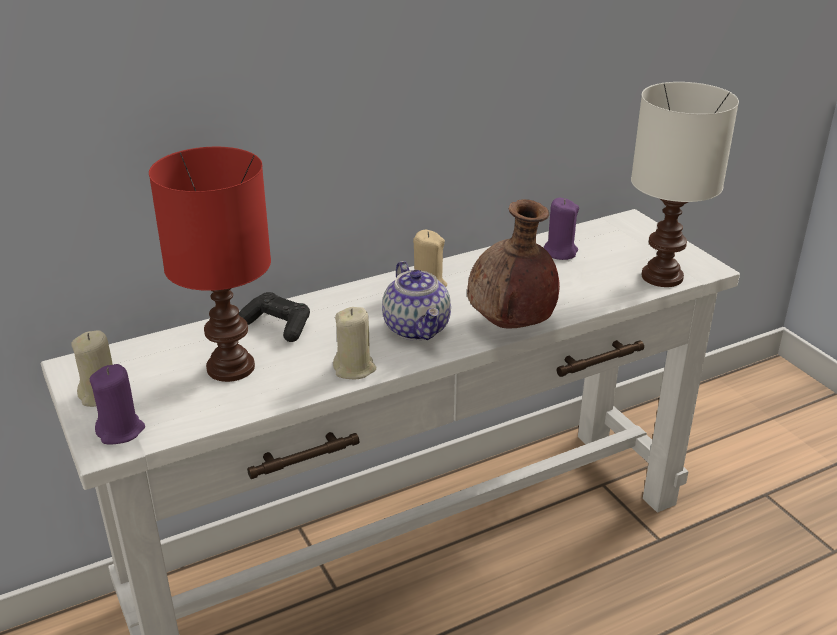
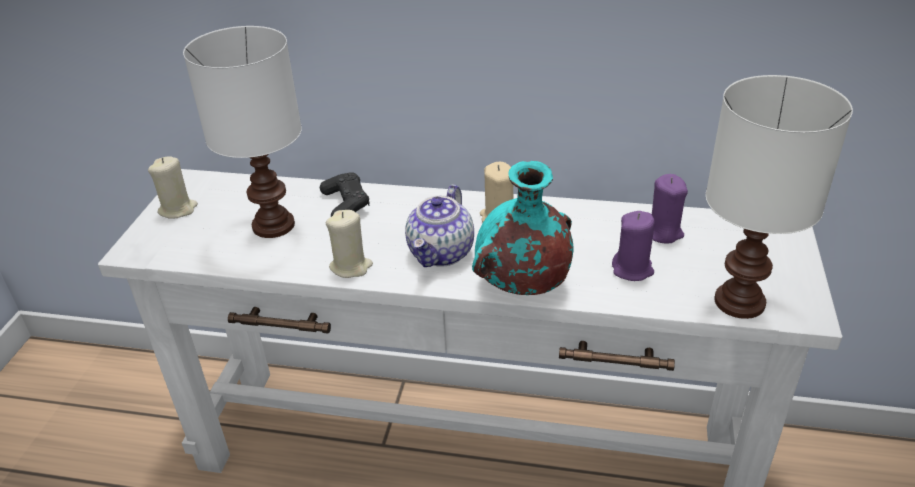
camera: 40 degrees right, 5 degrees up
purple candle [90,364,145,445] -> purple candle moved to [612,211,655,281]
red table lamp [149,147,271,382] -> white table lamp [183,26,302,238]
brown vase [467,199,560,328] -> turquoise vase [472,161,574,295]

